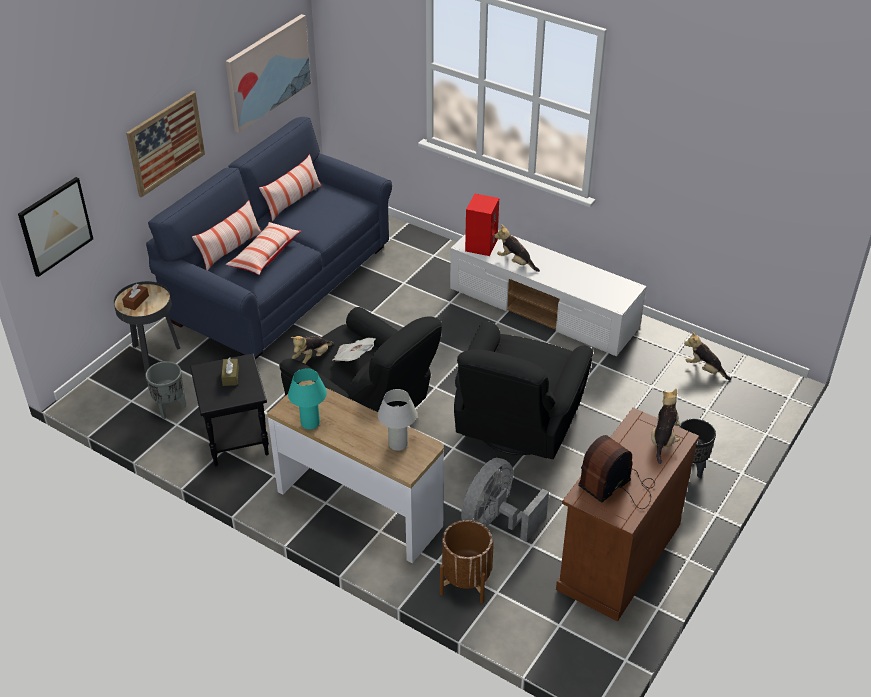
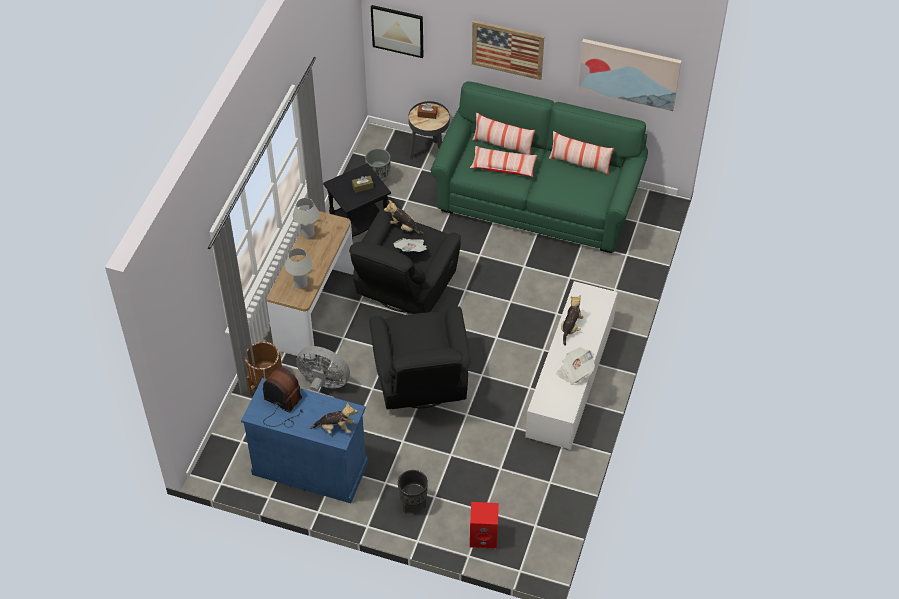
camera: 75 degrees right, 10 degrees up
blue sofa [146,117,392,360] -> green sofa [430,81,648,253]
turquoise table lamp [288,368,327,430] -> white table lamp [293,198,319,238]
black armchair [454,321,593,459] -> black armchair turned 105 degrees counterclockwise [369,306,470,409]
red speaker [465,194,499,256] -> red speaker moved to [470,502,499,549]
brown cabinet [556,408,699,621] -> blue cabinet [241,378,368,503]
plush toy [684,331,731,380] -> none
none -> newspaper [556,347,595,385]

